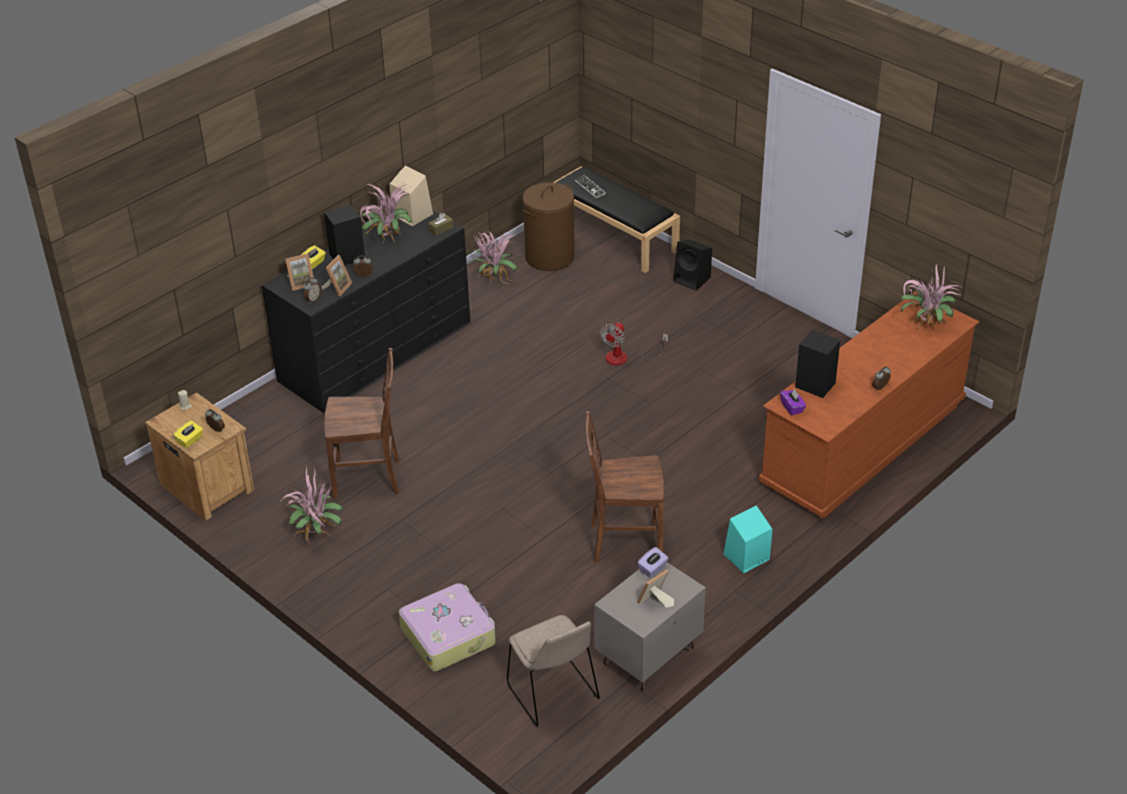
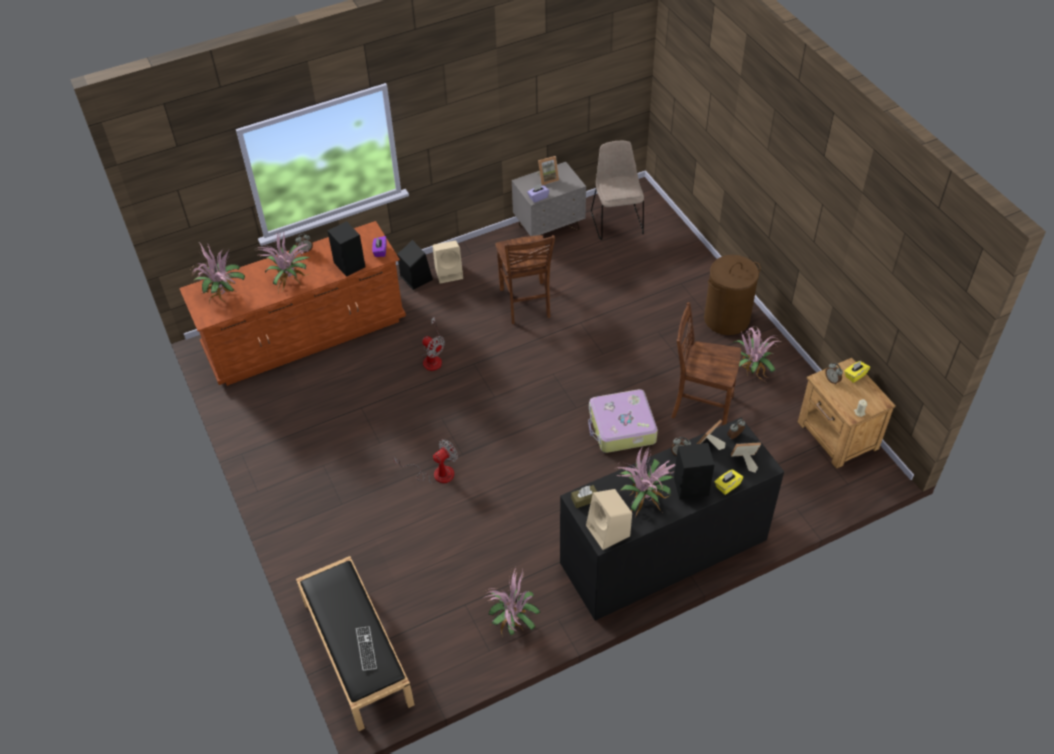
camera: 160 degrees left, 10 degrees up
suitcase [399,583,496,671] -> suitcase moved to [588,389,658,453]
brown laundry basket [523,182,575,271] -> brown laundry basket moved to [704,255,761,335]
brown chair [586,411,664,563] -> brown chair turned 60 degrees clockwise [495,235,555,324]
black speaker [673,239,712,291] -> black speaker moved to [397,240,433,290]
turquoise speaker [723,505,773,573] -> beige speaker [432,240,463,284]
none -> potted plant [258,232,310,293]
none -> fan [422,317,445,371]

